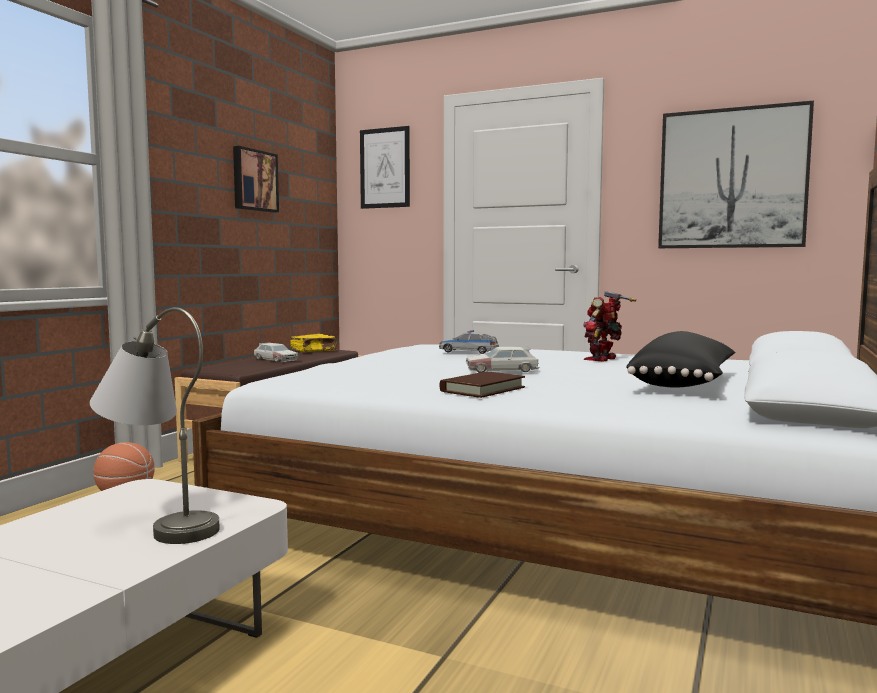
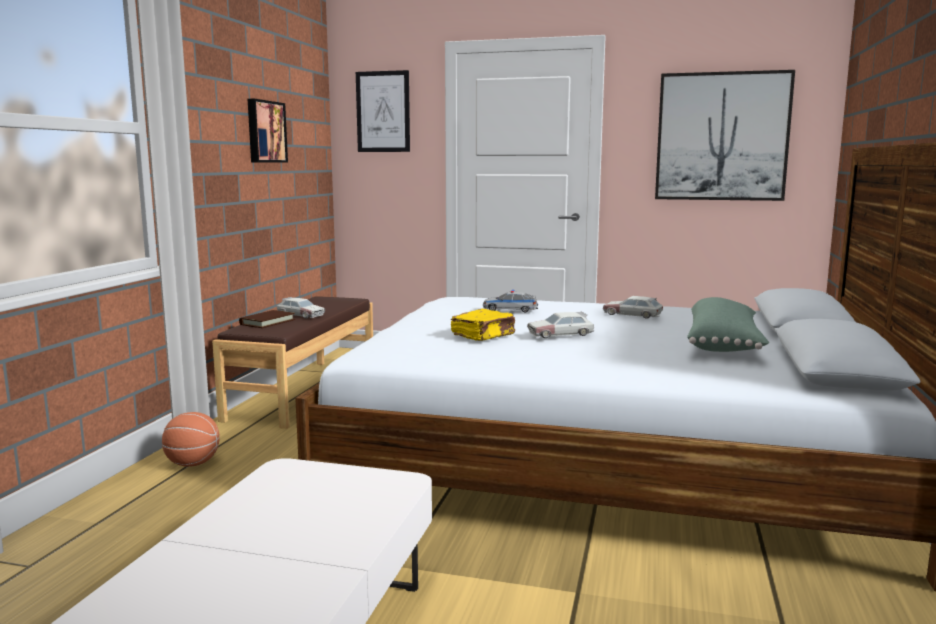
camera: 10 degrees left, 5 degrees up
grey table lamp [90,307,220,544] -> none
yellow book [290,334,337,352] -> yellow book moved to [451,309,516,341]
brown book [439,372,525,398] -> brown book moved to [239,310,295,328]
toy robot [583,291,636,362] -> toy car [603,296,663,319]
black pillow [626,331,735,387] -> green pillow [687,297,769,352]

